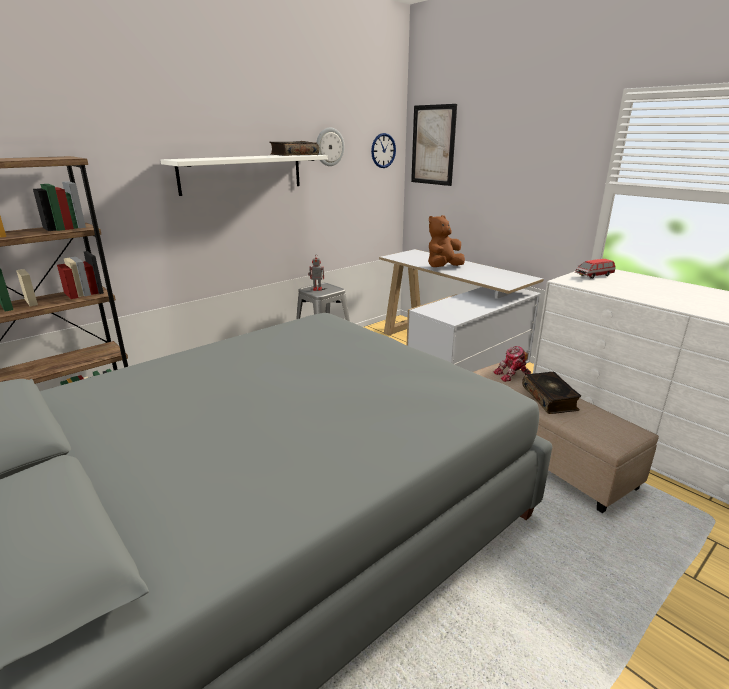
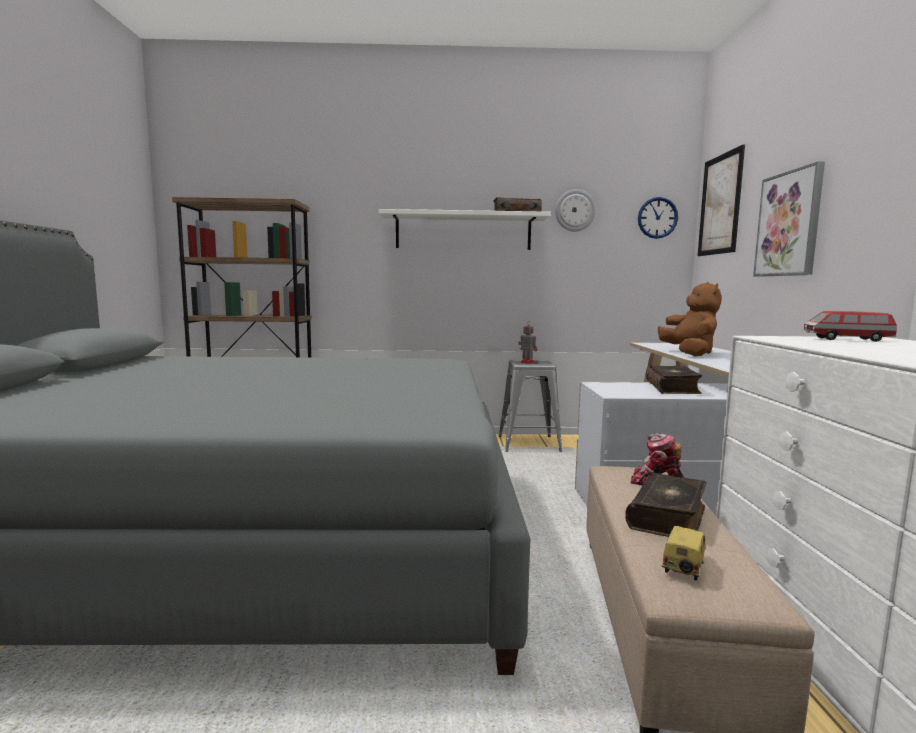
camera: 40 degrees right, 15 degrees down
brown plush toy [428,215,465,267] -> brown plush toy turned 90 degrees clockwise [658,282,721,356]
none -> book [646,366,702,394]
none -> toy car [661,526,706,581]
none -> picture [753,161,825,277]

